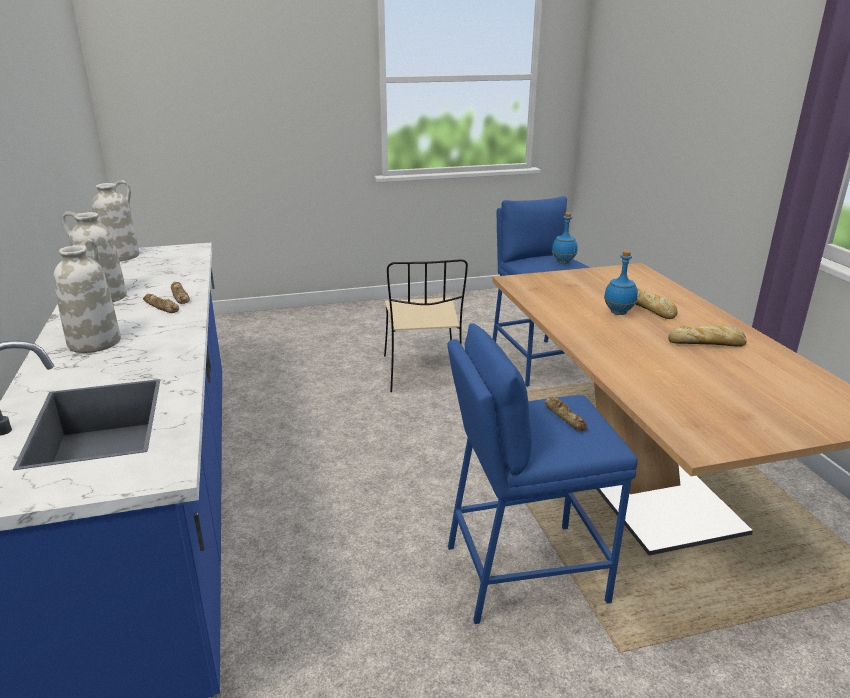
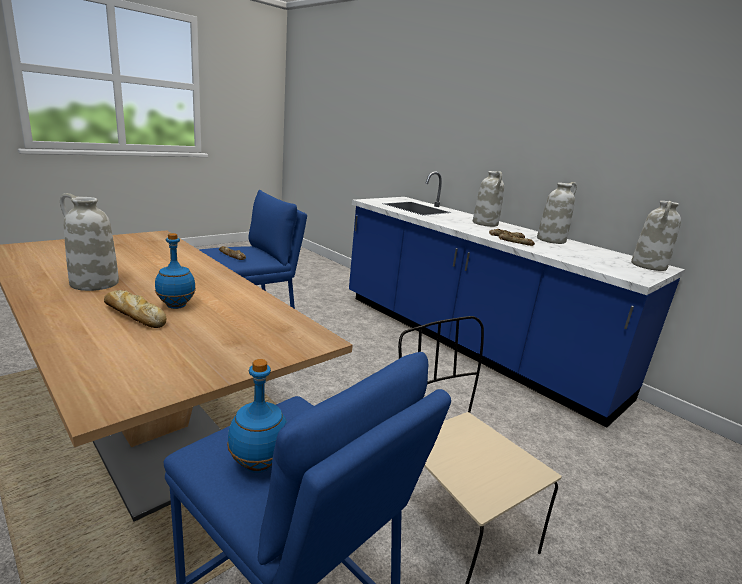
camera: 150 degrees right, 5 degrees down
bread [668,325,747,347] -> white vase [60,193,119,291]

